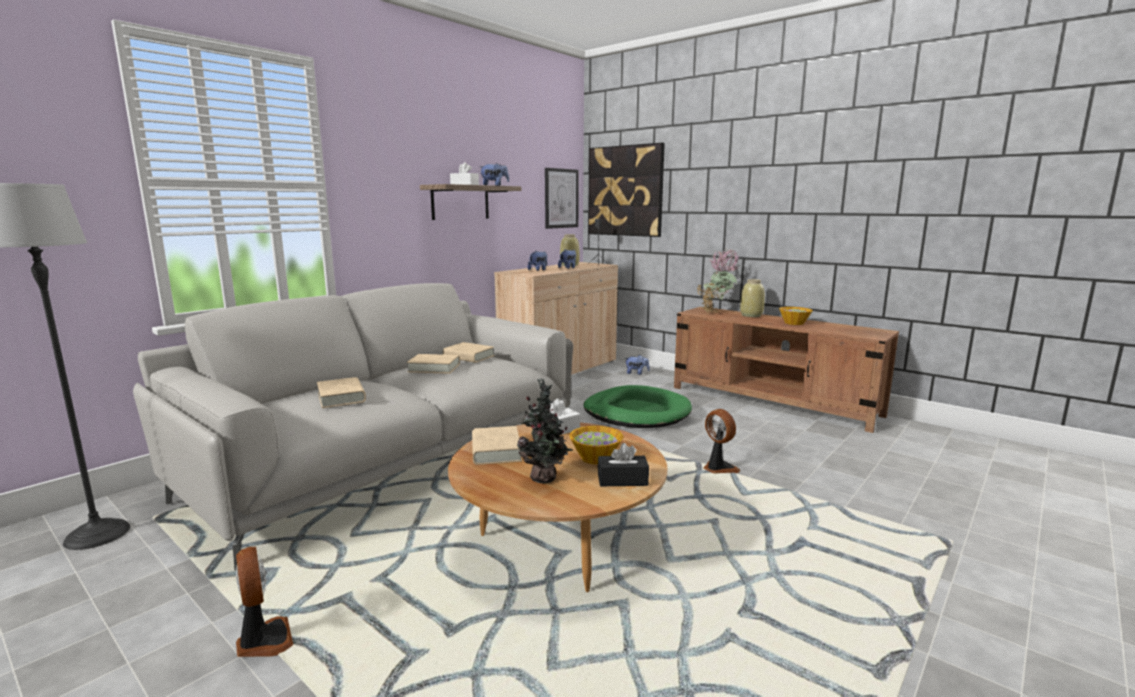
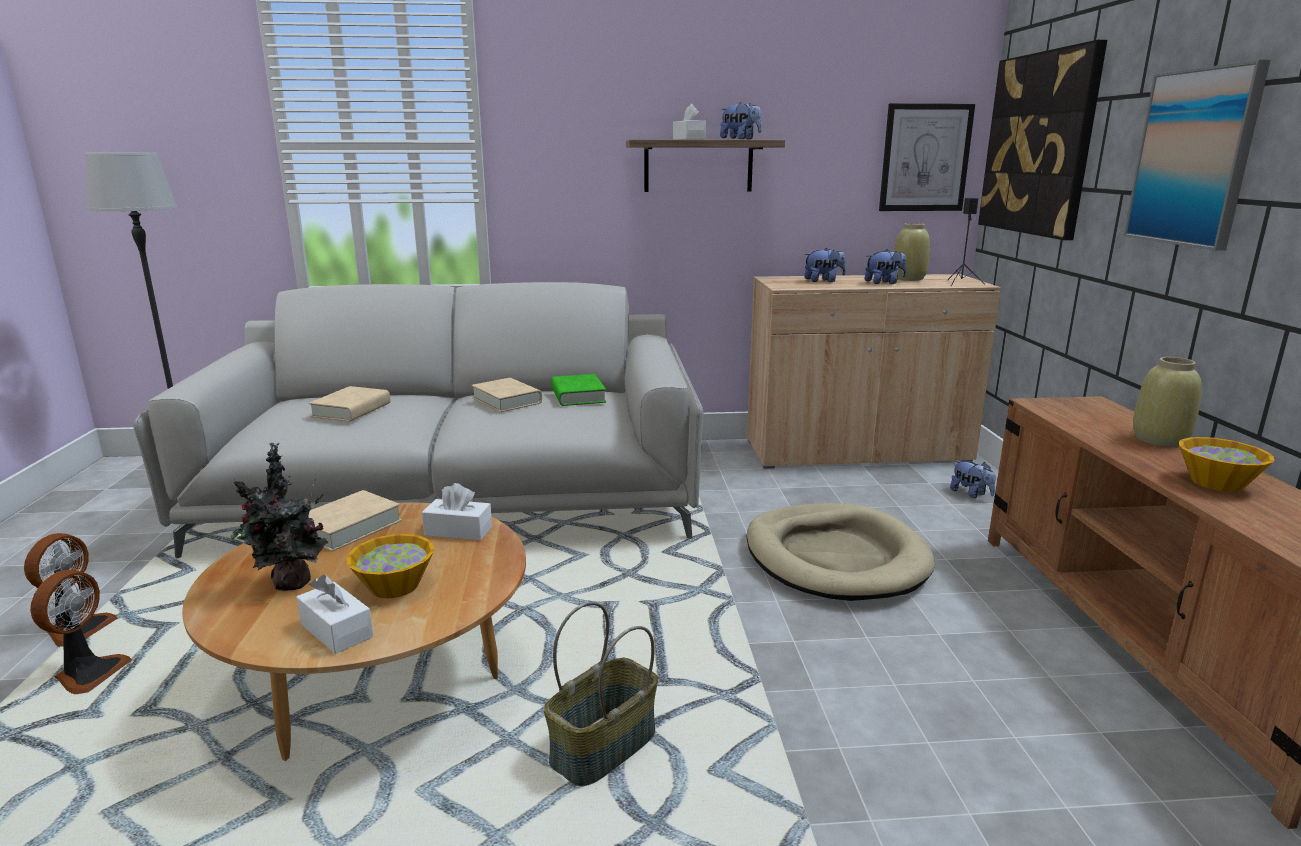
camera: 45 degrees right, 5 degrees up
beige book [443,342,495,363] -> green book [551,374,606,406]
green dog bed [583,385,692,428] -> beige dog bed [746,503,935,601]
black tissue box [598,443,649,486] -> white tissue box [297,575,373,654]
potted plant [697,249,738,313] -> none
fan [704,409,740,474] -> fan moved to [30,570,132,694]
none -> basket [544,602,658,786]
none -> picture [1123,60,1270,251]

